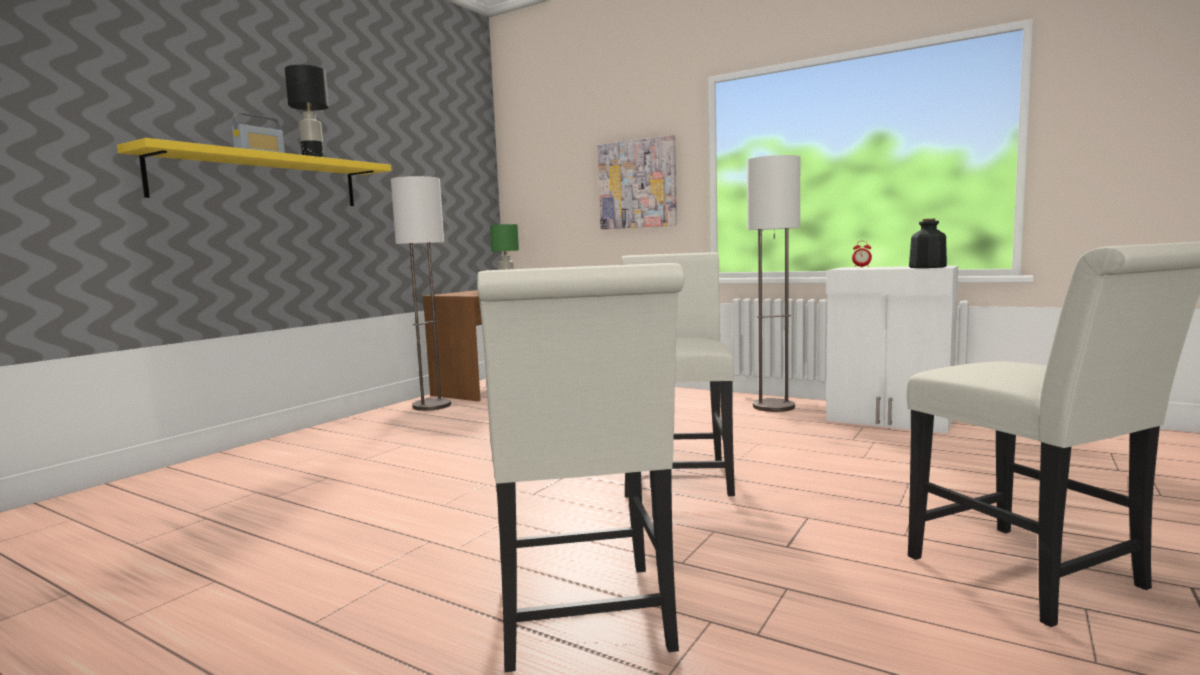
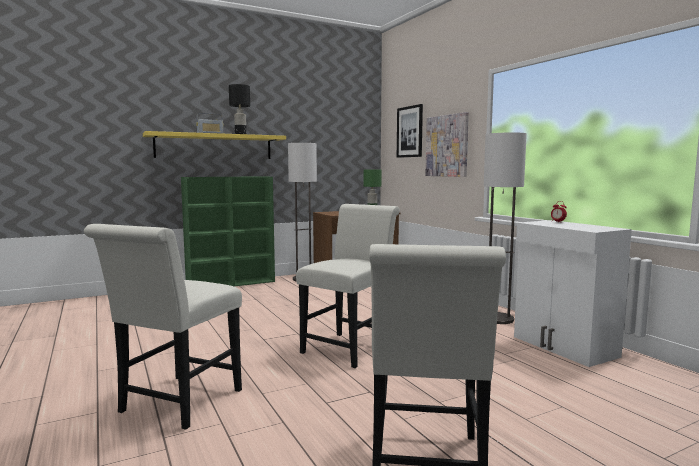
camera: 30 degrees right, 0 degrees up
bottle [909,219,947,268] -> none
none -> green bookcase [181,176,275,286]
none -> picture [397,104,423,158]

